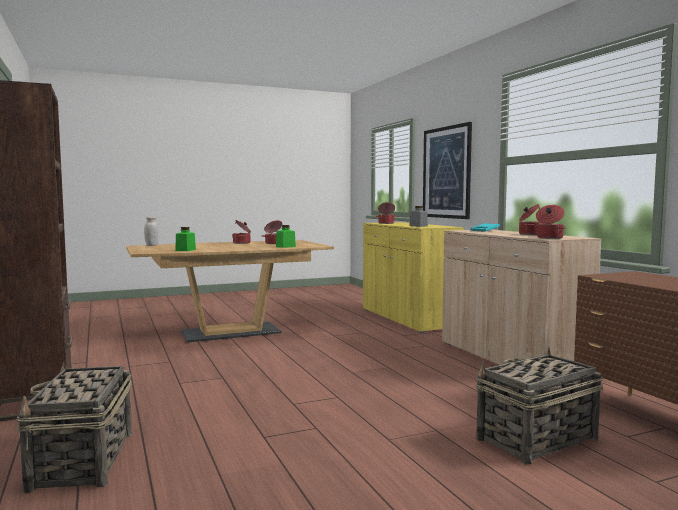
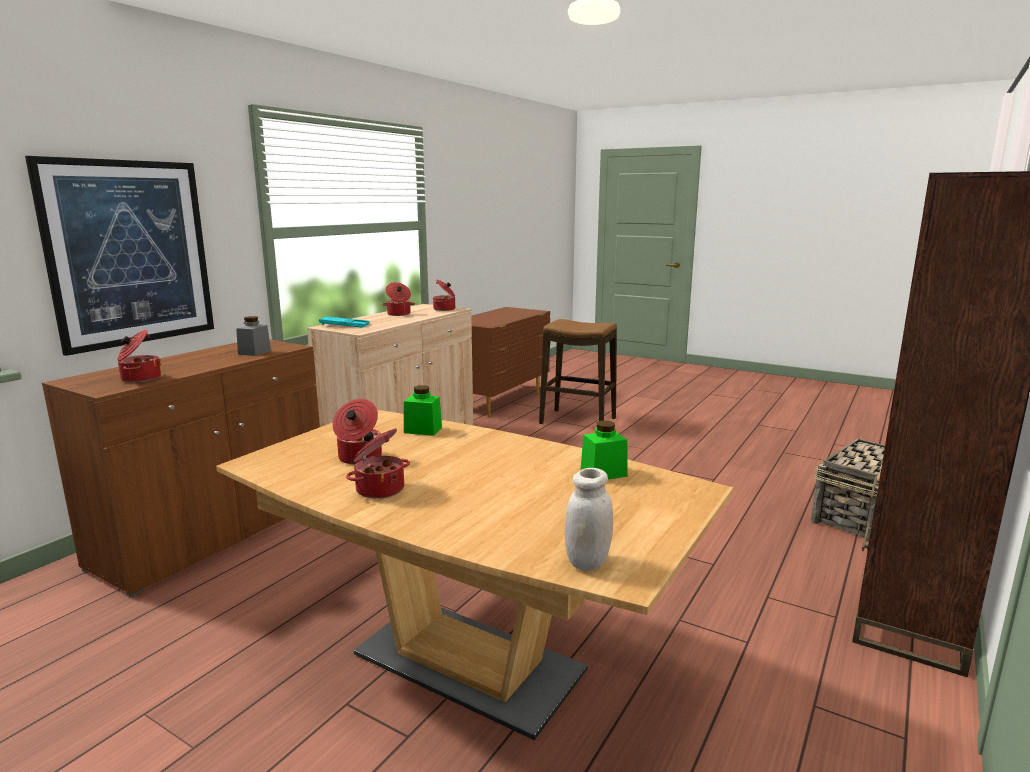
camera: 125 degrees left, 10 degrees up
yellow cabinet [363,222,464,334] -> brown cabinet [42,340,320,597]
basket [476,348,603,465] -> stool [539,319,617,424]

